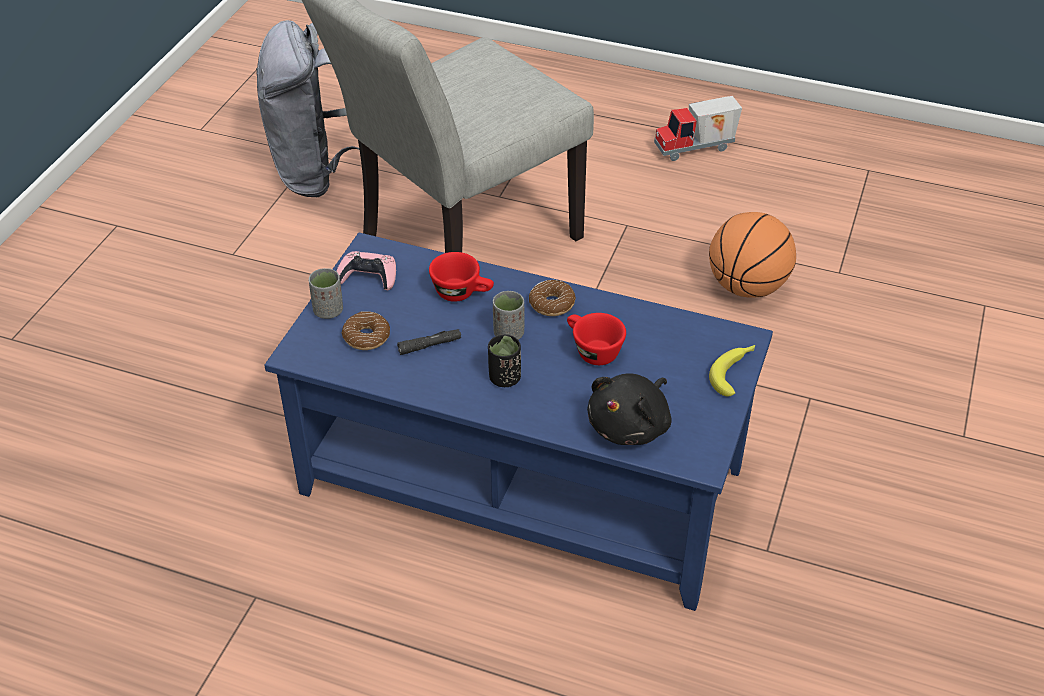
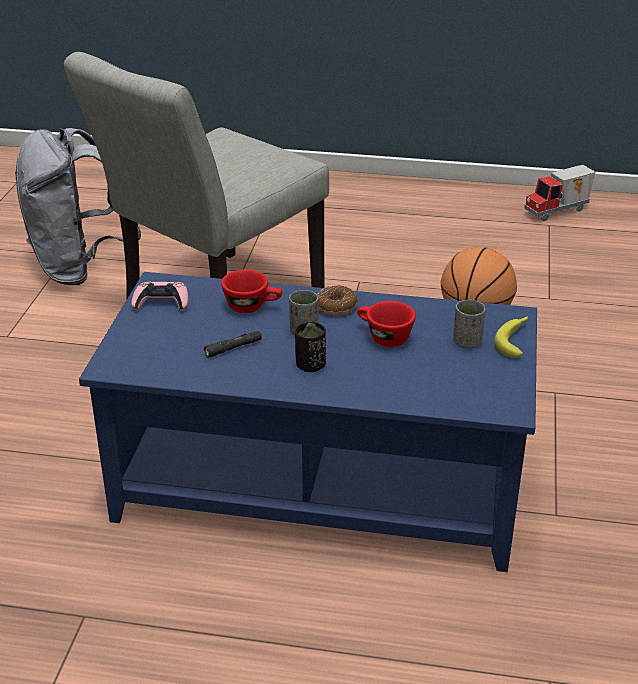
camera: 10 degrees left, 10 degrees down
grey cup [309,268,343,319] -> grey cup moved to [453,300,486,349]
donut [342,311,390,350] -> none
black plush toy [587,373,672,445] -> none
toy truck [654,96,742,161] -> toy truck moved to [524,165,595,221]

